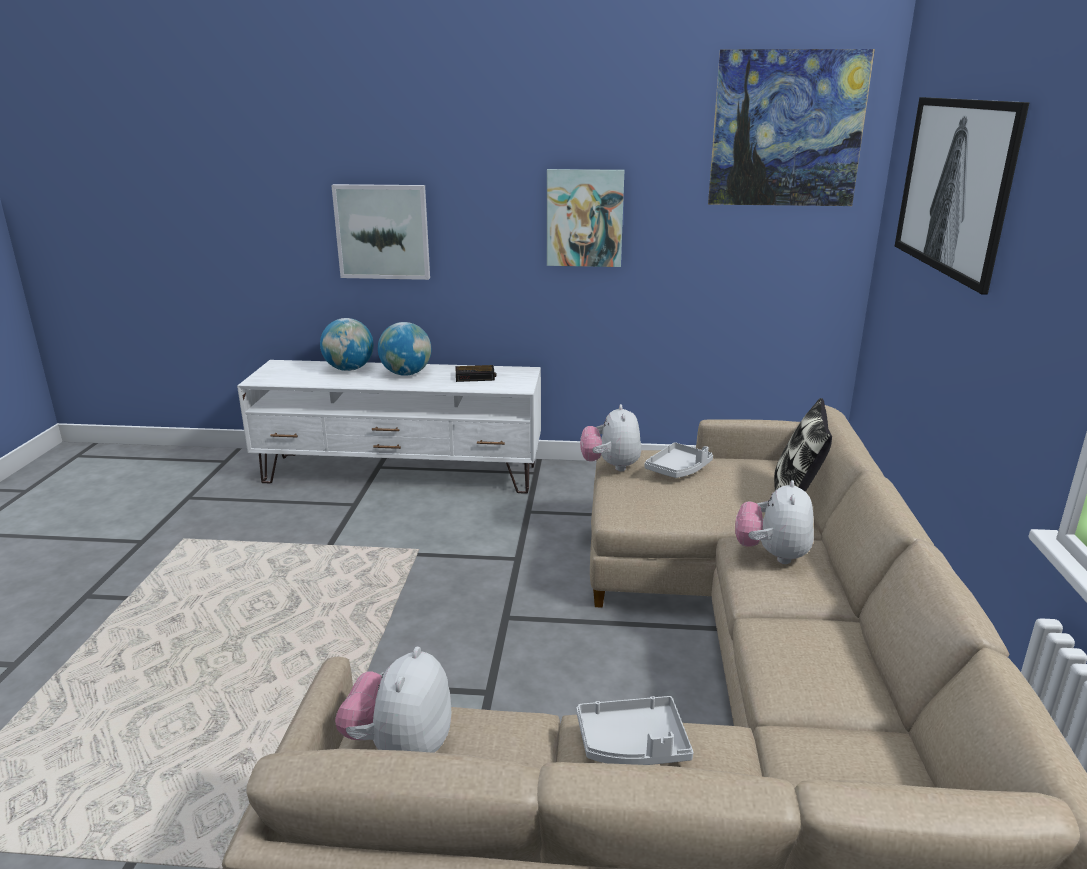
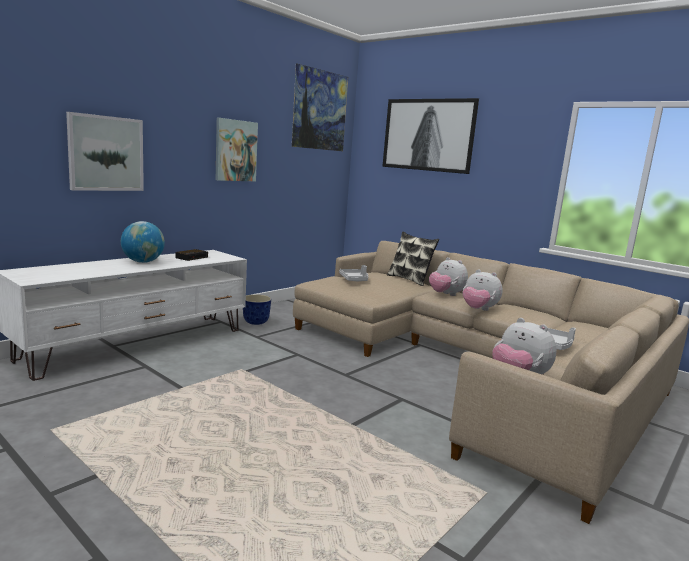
camera: 55 degrees left, 10 degrees down
globe [320,318,374,371] -> none
plush toy [580,404,641,471] -> plush toy moved to [463,269,503,311]
none -> planter [243,294,271,325]

